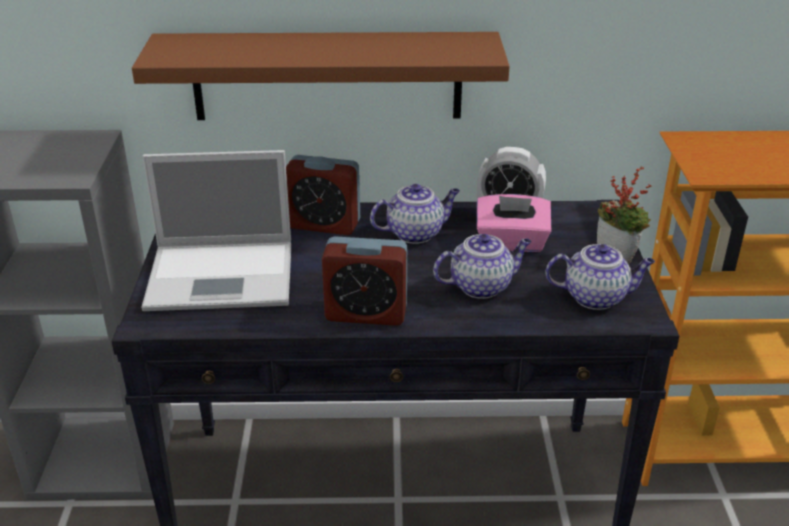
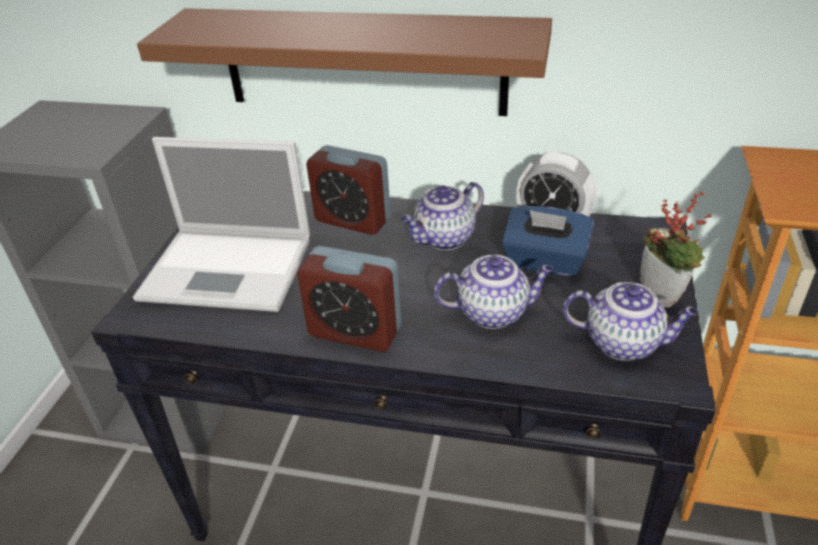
camera: 15 degrees right, 5 degrees up
teapot [370,184,460,244] -> teapot turned 150 degrees clockwise [401,182,484,250]
pink tissue box [477,194,551,252] -> blue tissue box [502,206,594,276]

